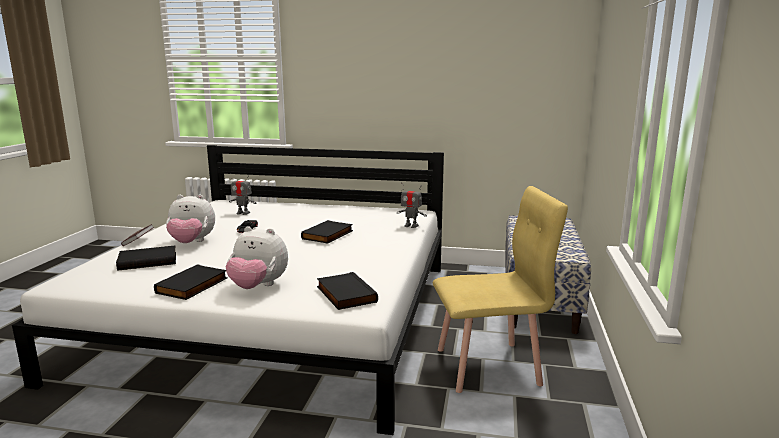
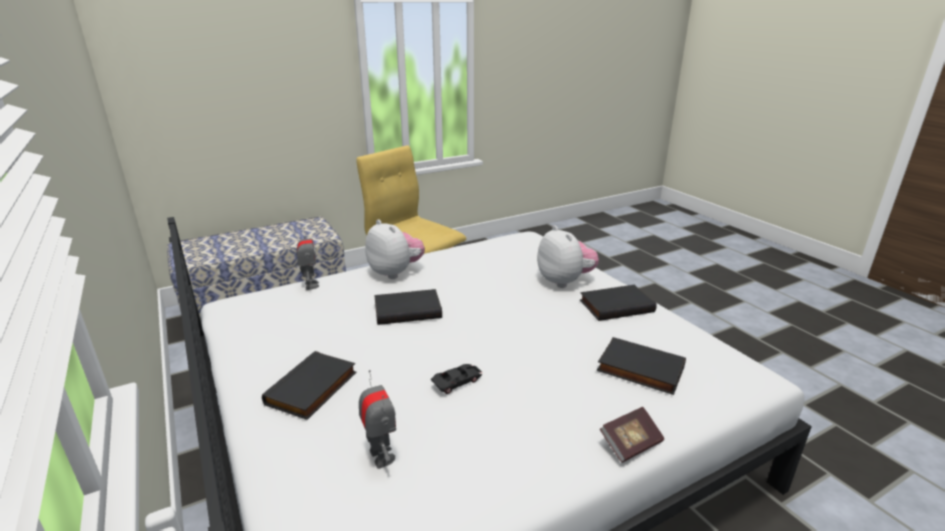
camera: 130 degrees left, 10 degrees up
plush toy [166,194,215,243] -> plush toy moved to [365,219,425,279]
black book [317,272,378,310] -> black book moved to [262,351,356,420]

